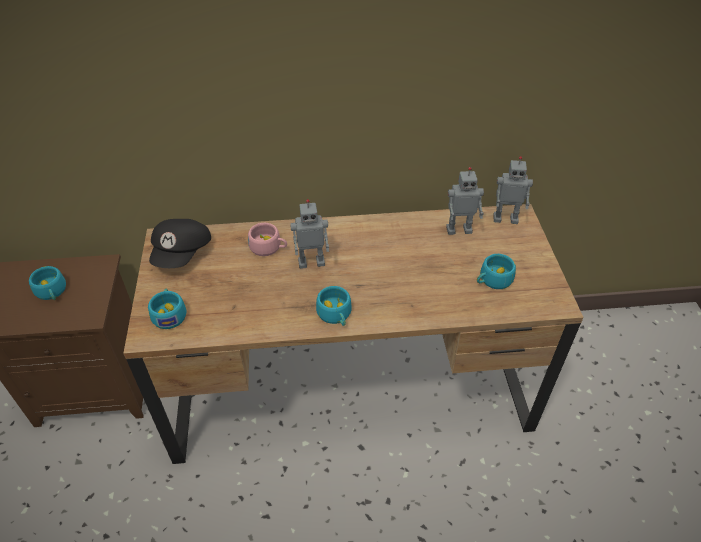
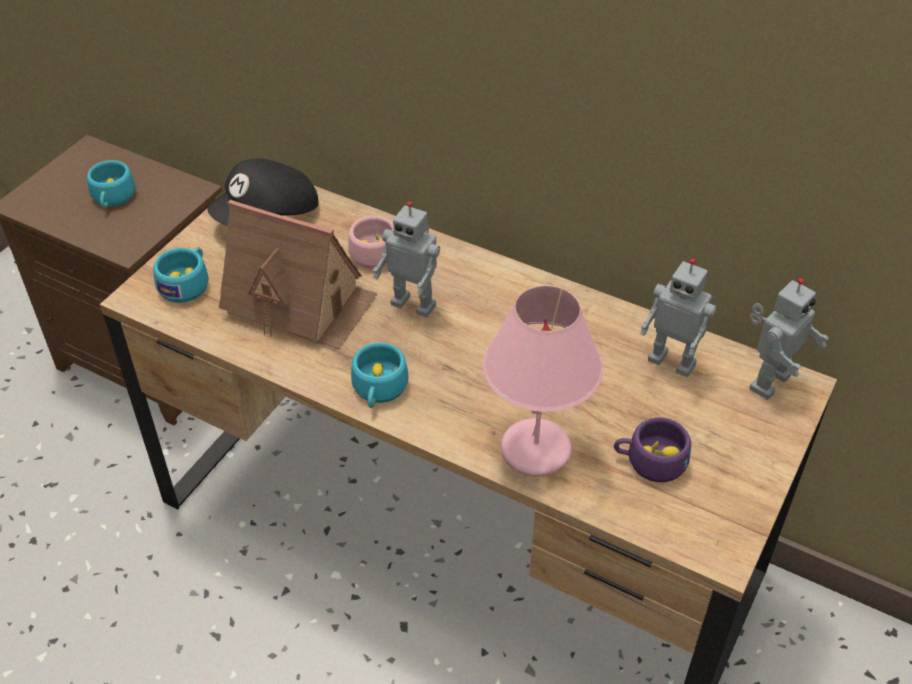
camera: 35 degrees right, 0 degrees up
turquoise cup [477,254,516,289] -> purple cup [614,417,691,482]
toy robot [493,156,533,224] -> toy robot turned 90 degrees counterclockwise [749,278,829,400]
none -> toy house [219,200,378,349]
none -> pink table lamp [483,285,603,477]

